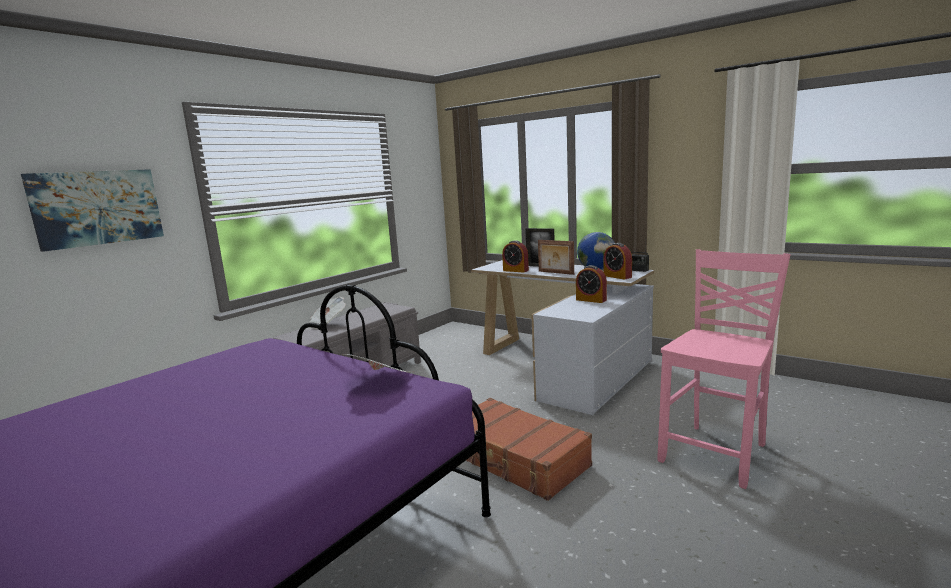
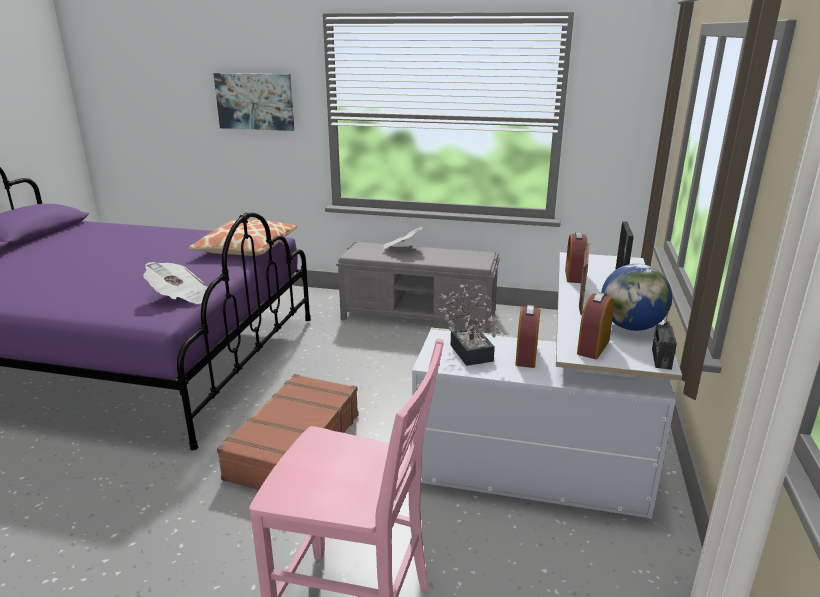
camera: 65 degrees right, 10 degrees up
none -> pillow [189,219,297,256]
none -> potted plant [438,284,504,366]

